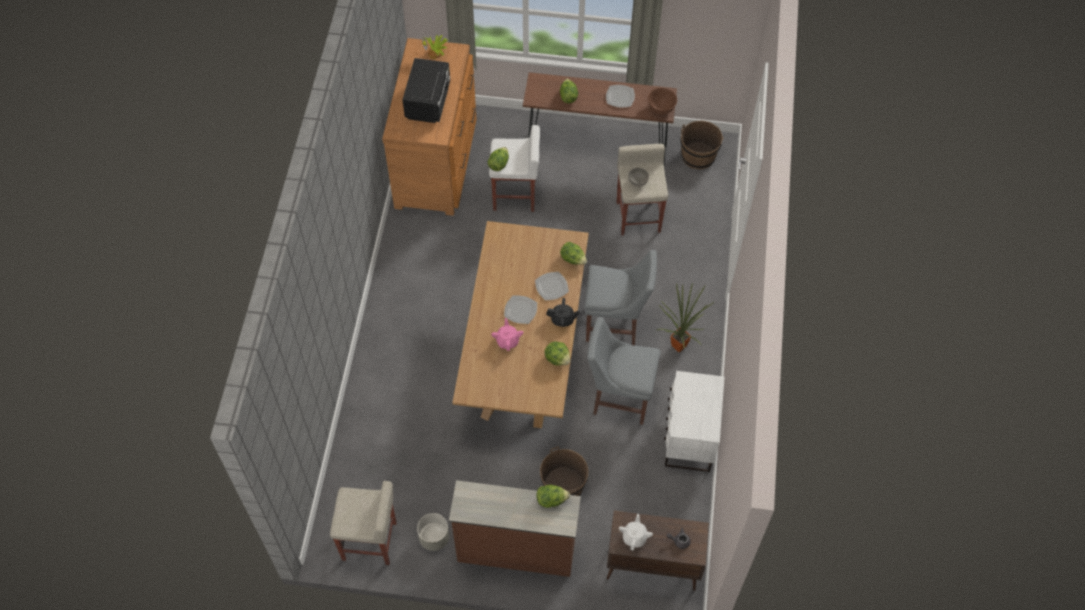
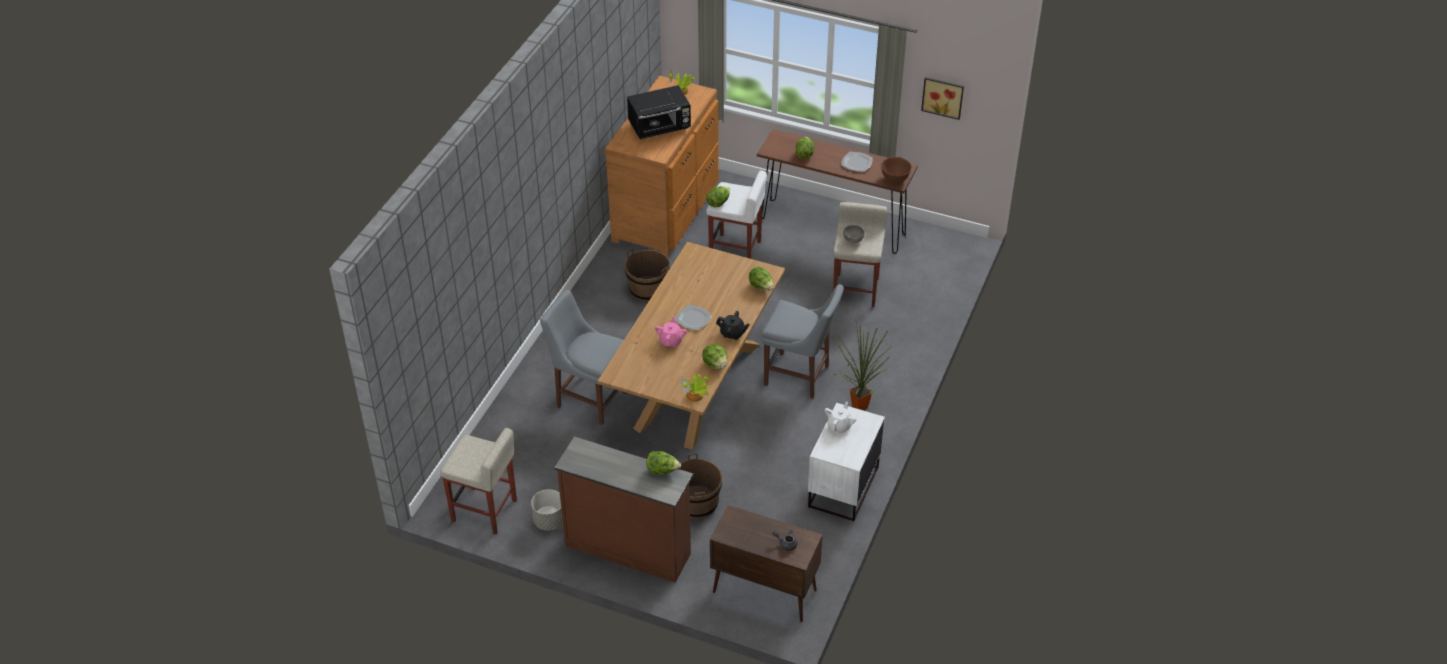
camera: 15 degrees right, 15 degrees down
black microwave [402,58,450,123] -> black microwave turned 45 degrees clockwise [627,85,691,139]
plate [535,272,569,300] -> none
grey chair [587,317,661,425] -> grey chair moved to [540,290,627,425]
white teapot [619,514,653,551] -> white teapot moved to [825,402,856,434]
brown bucket [680,120,724,169] -> brown bucket moved to [625,248,670,302]
none -> potted plant [680,374,710,402]
none -> picture [921,77,964,120]

